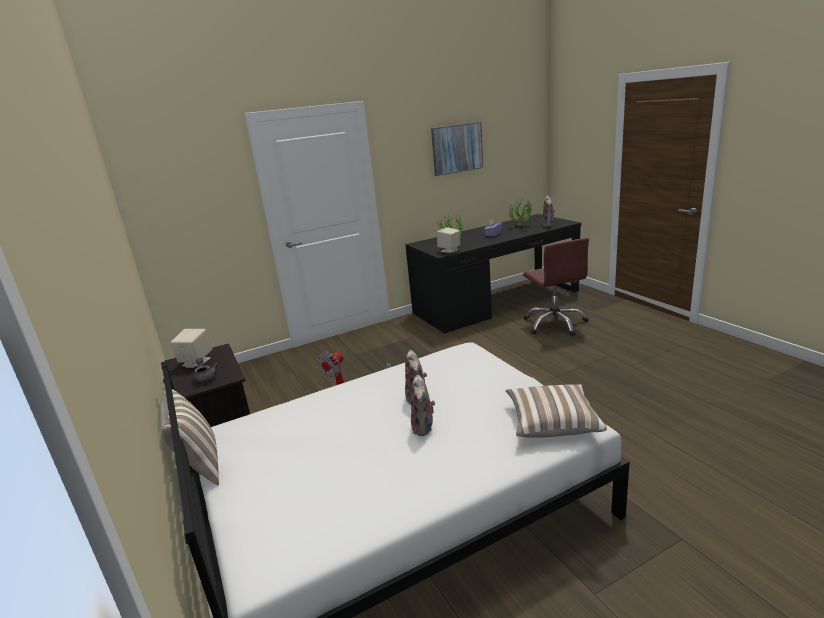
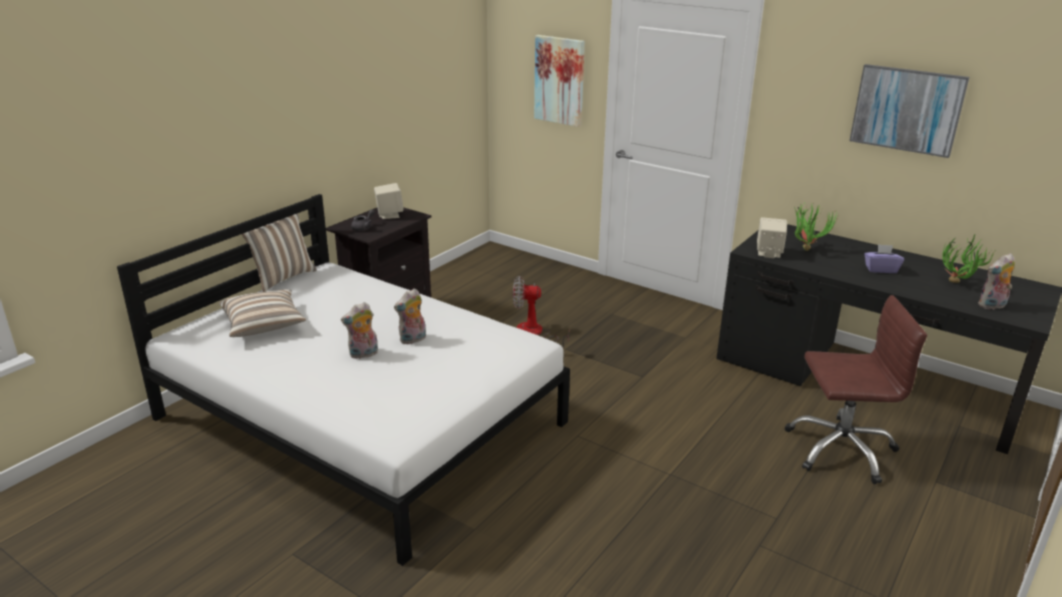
camera: 60 degrees right, 5 degrees up
pillow [506,384,607,438] -> pillow moved to [219,289,306,337]
brown office chair [523,238,589,336] -> brown office chair turned 135 degrees counterclockwise [784,295,927,484]
none -> picture [534,35,585,127]

